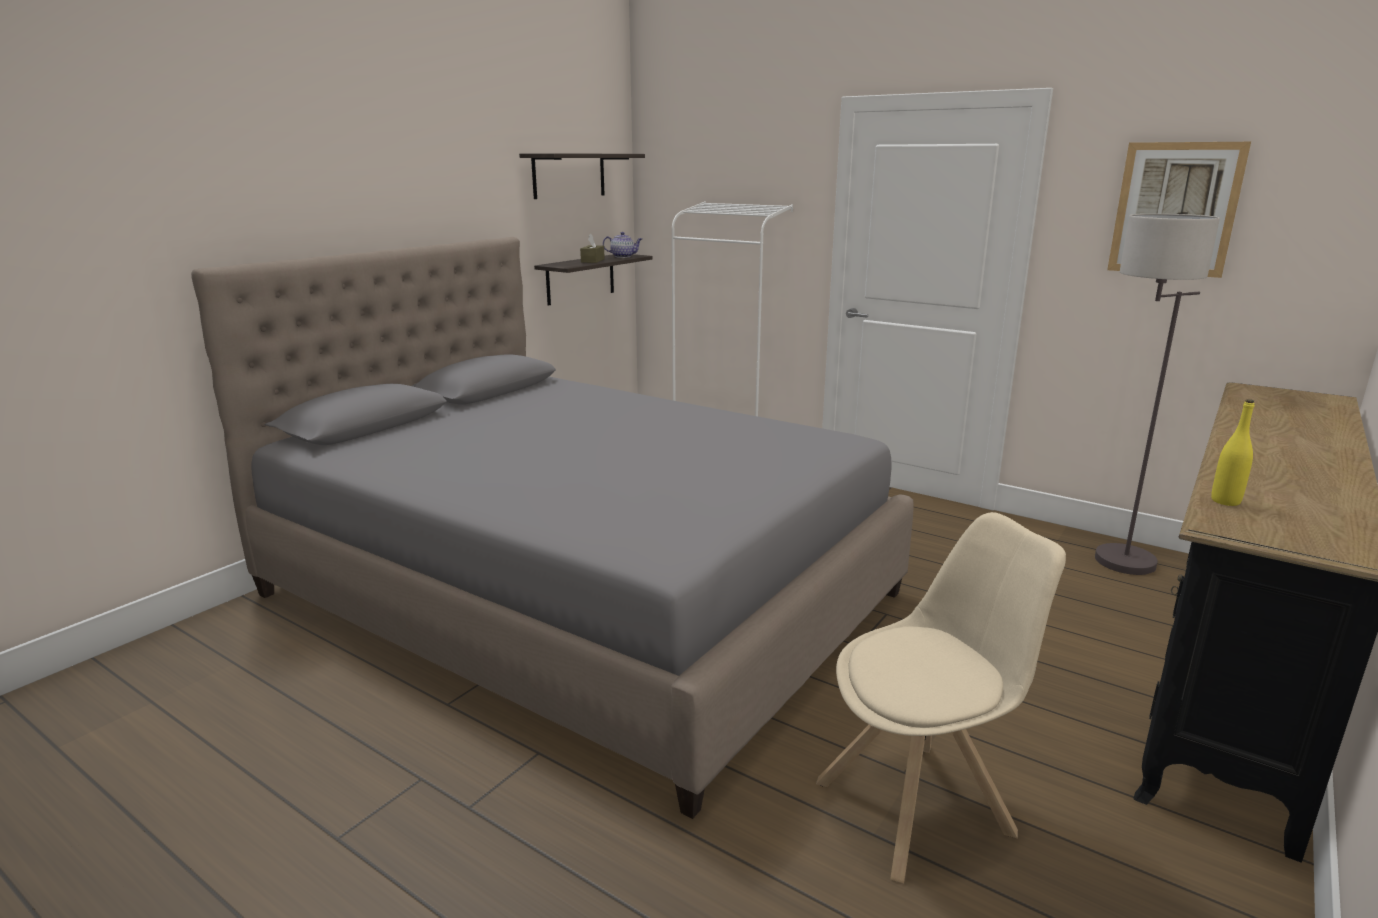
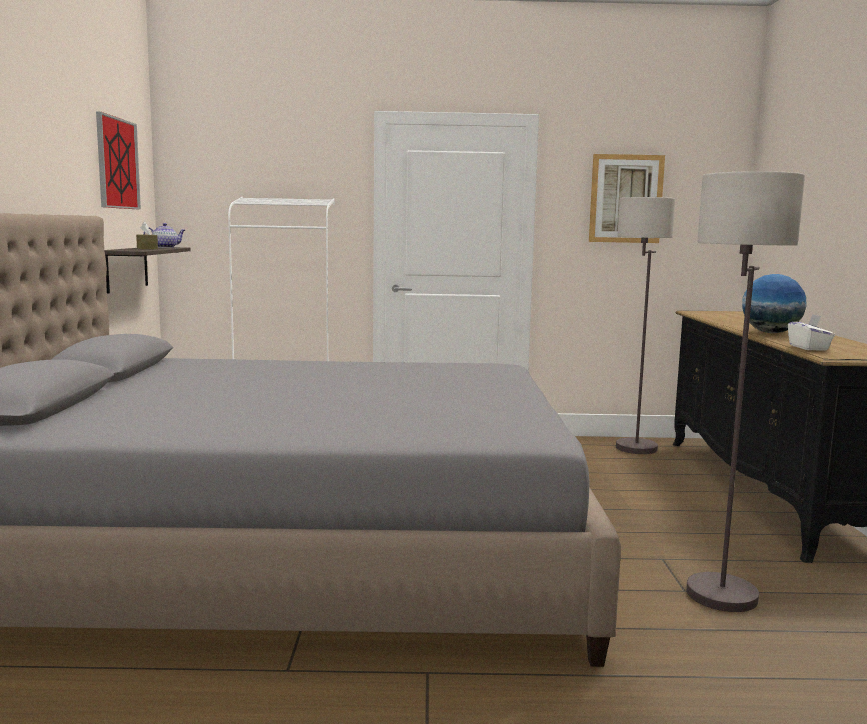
camera: 35 degrees left, 10 degrees down
shelf [519,153,645,199] -> picture [96,112,141,209]
beige chair [816,512,1066,883] -> grey floor lamp [686,171,805,612]
yellow bottle [1211,399,1255,506] -> white tissue box [788,315,835,350]
none -> globe [742,274,807,333]

